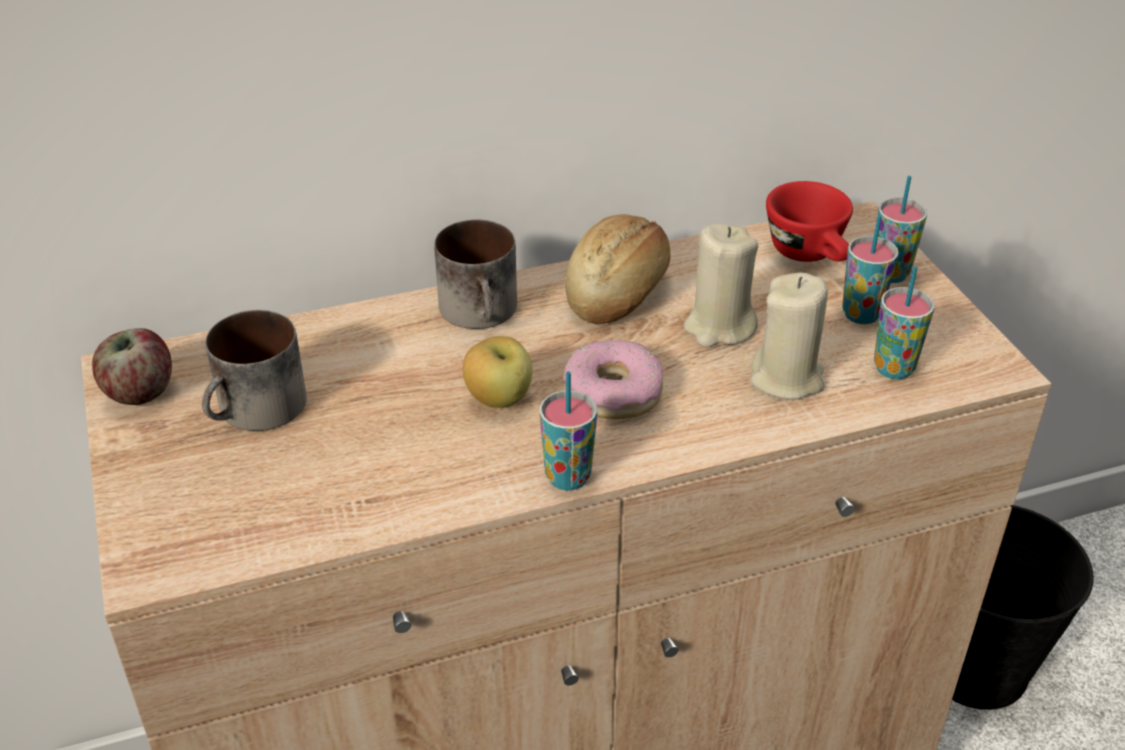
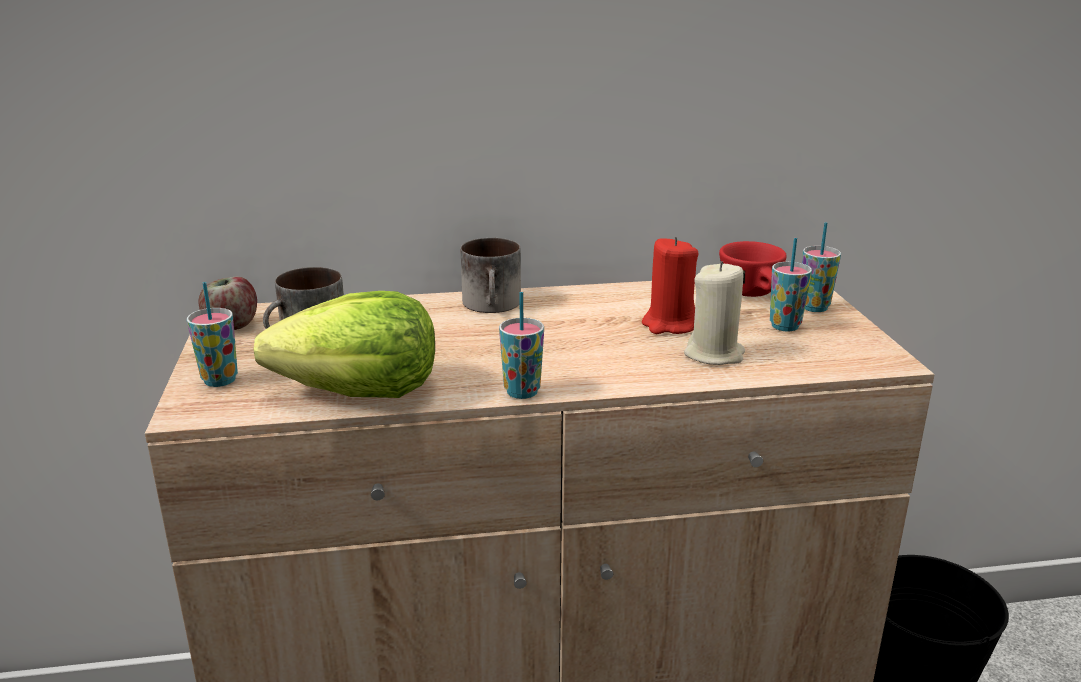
camera: 10 degrees right, 15 degrees down
apple [463,336,532,408] -> none
donut [563,339,663,419] -> none
bread [565,214,670,324] -> none
beige candle [683,223,758,348] -> red candle [642,237,698,334]
cup [874,266,935,379] -> cup moved to [187,282,238,387]
none -> lettuce [253,291,435,398]

